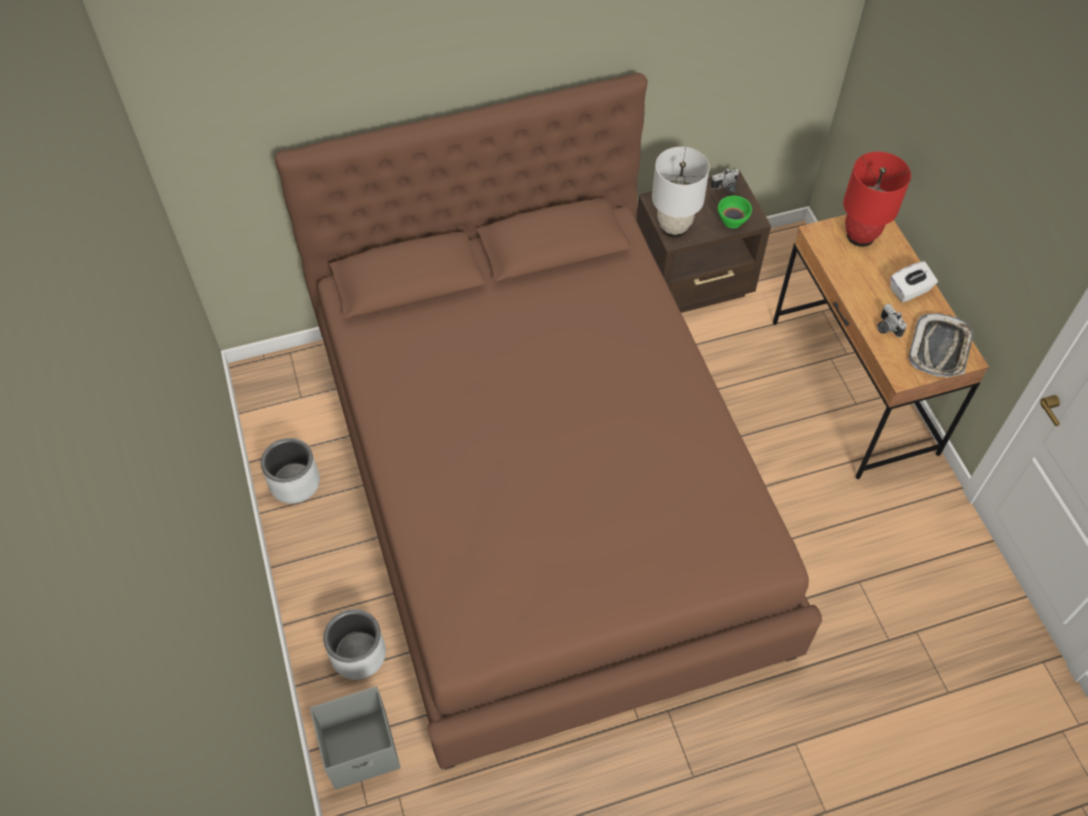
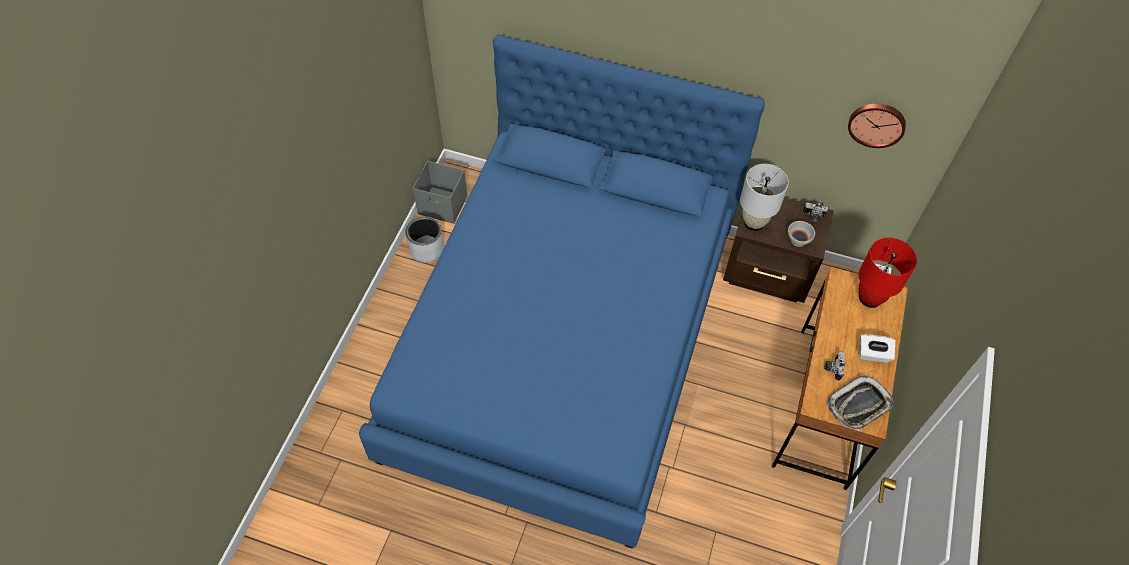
camera: 35 degrees right, 0 degrees up
brown bed [275,72,822,769] -> blue bed [359,35,765,548]
grey storage box [310,686,401,790] -> grey storage box moved to [413,161,467,224]
grey planter [323,609,386,680] -> none
green bowl [718,196,752,228] -> white bowl [788,221,815,247]
none -> wall clock [848,104,906,148]

